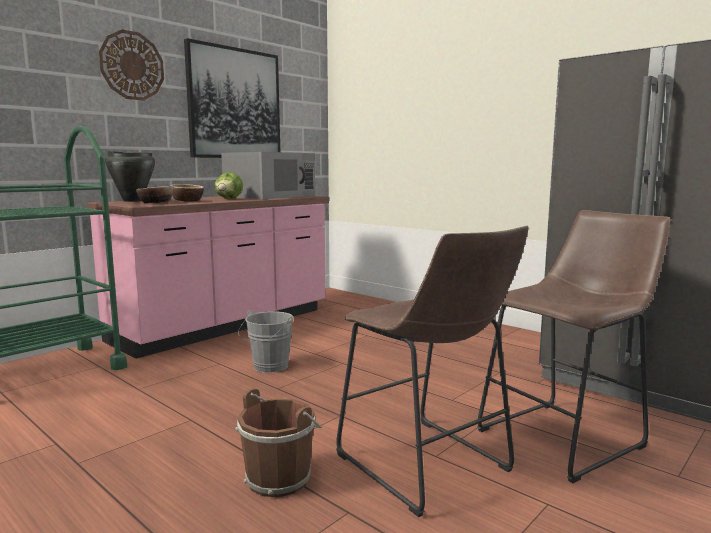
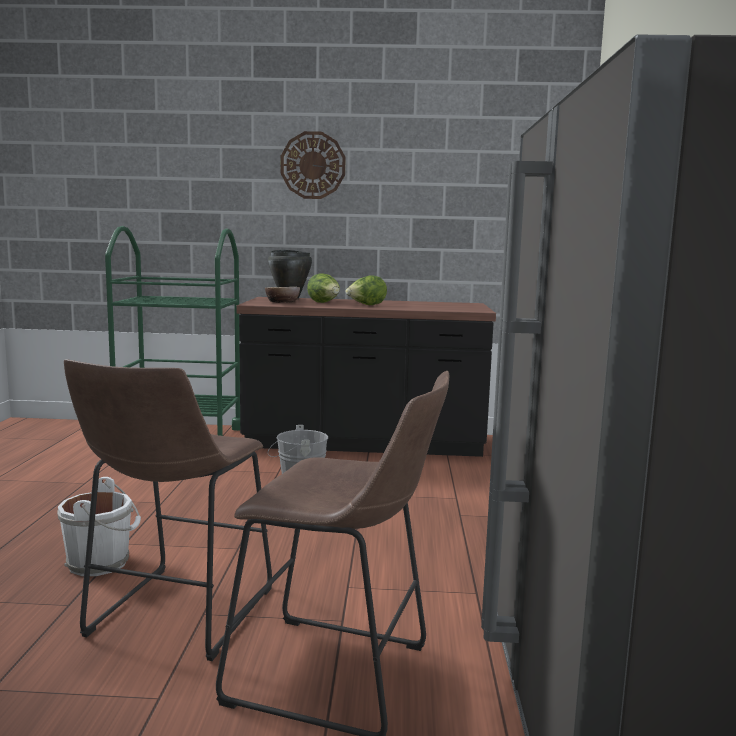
camera: 50 degrees right, 0 degrees up
pink counter [88,196,329,359] -> black counter [236,297,496,457]
bowl [170,184,204,201] -> lettuce [307,273,340,303]
picture [184,38,280,158] -> none
grey microwave [221,152,315,199] -> none
brown bucket [235,388,322,497] -> white bucket [57,477,141,576]

